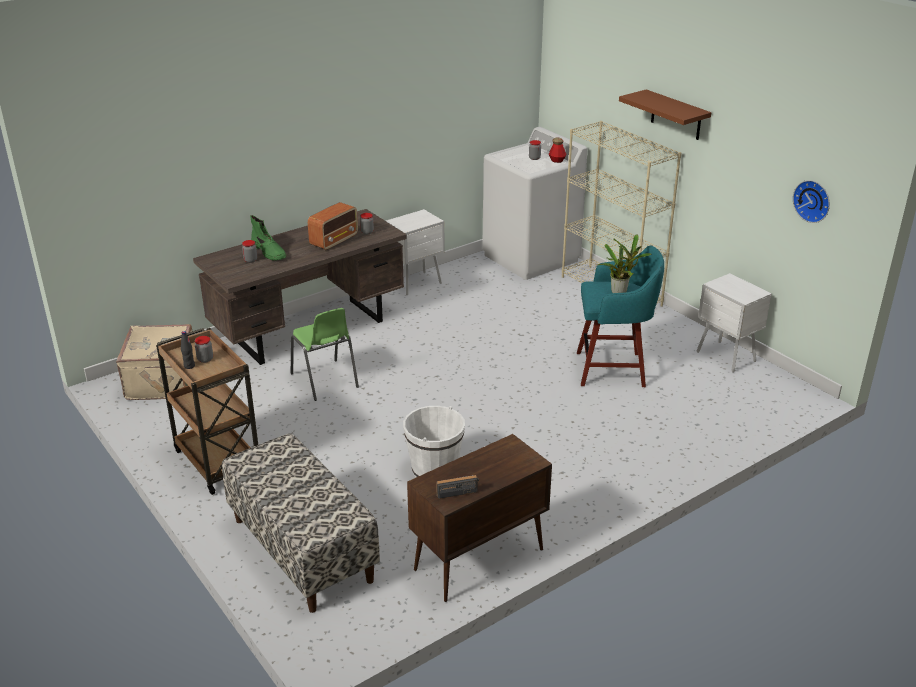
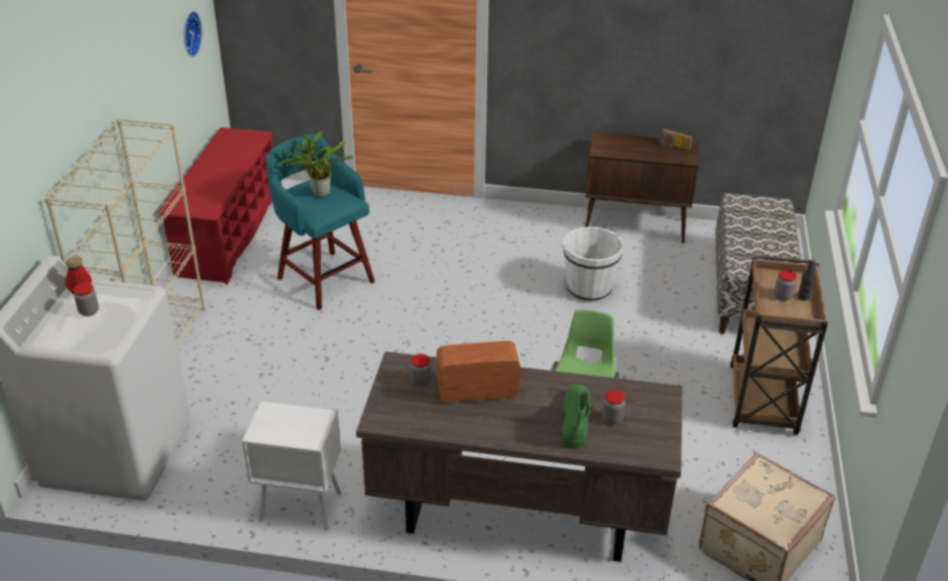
camera: 135 degrees left, 5 degrees up
brown shelf [619,89,712,140] -> none
white nightstand [697,273,772,373] -> red shoe rack [157,127,274,285]

